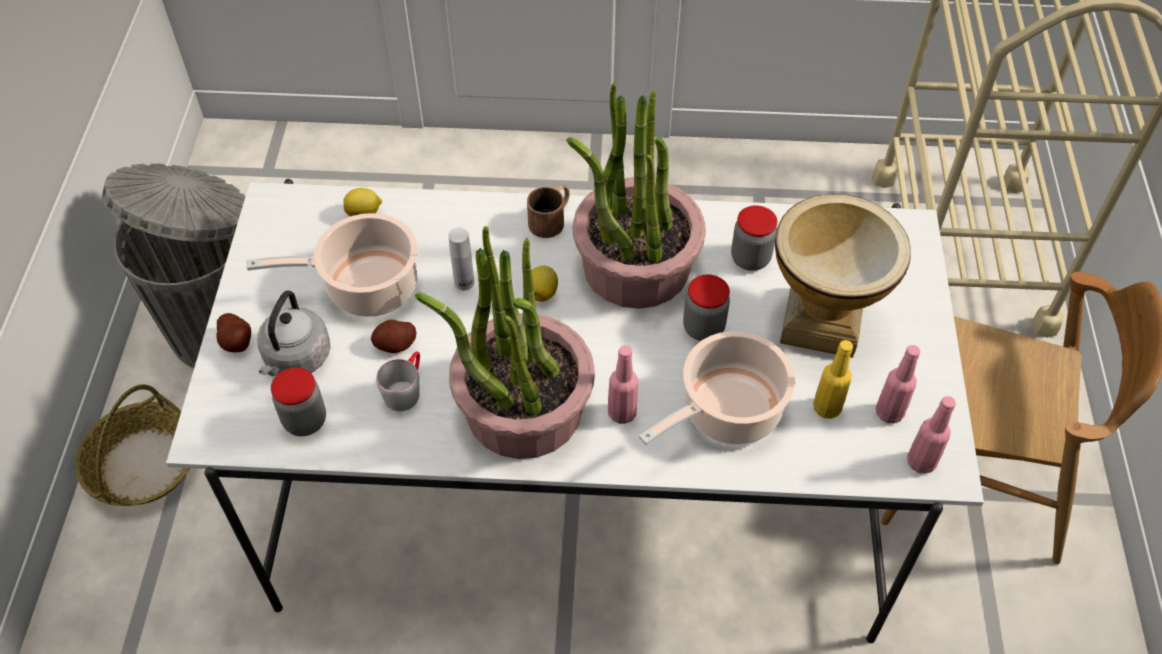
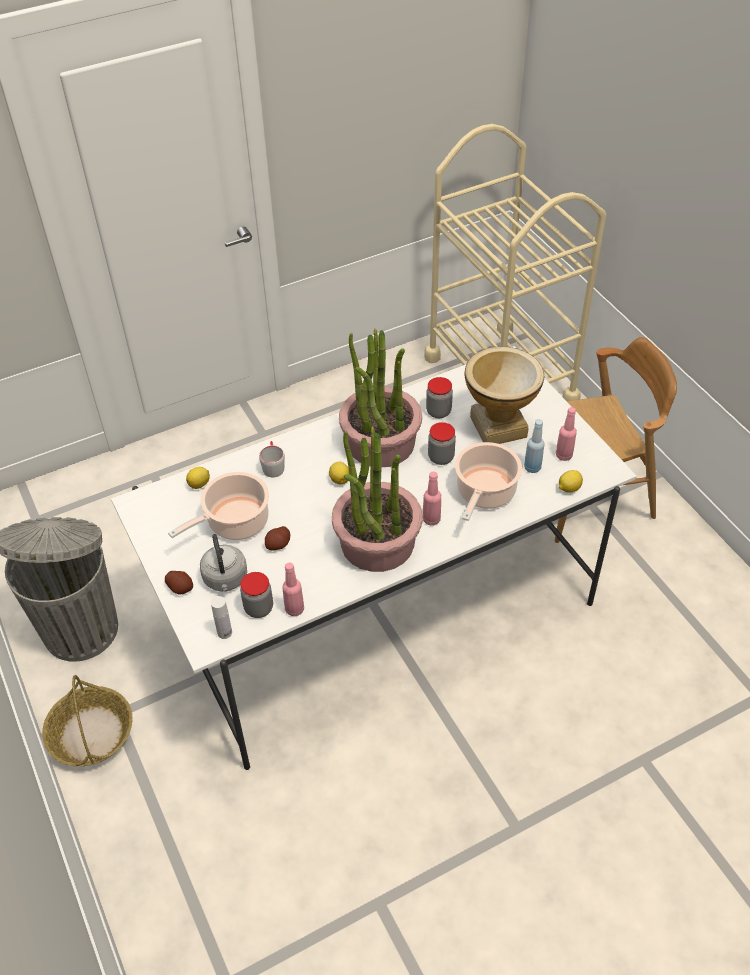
camera: 30 degrees left, 5 degrees down
grey mug [376,351,420,411] -> grey mug moved to [259,441,285,478]
white bottle [448,227,475,290] -> white bottle moved to [211,596,232,639]
brown mug [527,184,570,238] -> none
yellow bottle [813,340,853,419] -> blue bottle [524,419,545,473]
pink bottle [907,396,956,474] -> pink bottle moved to [282,563,304,616]
none -> lemon [559,470,583,492]

